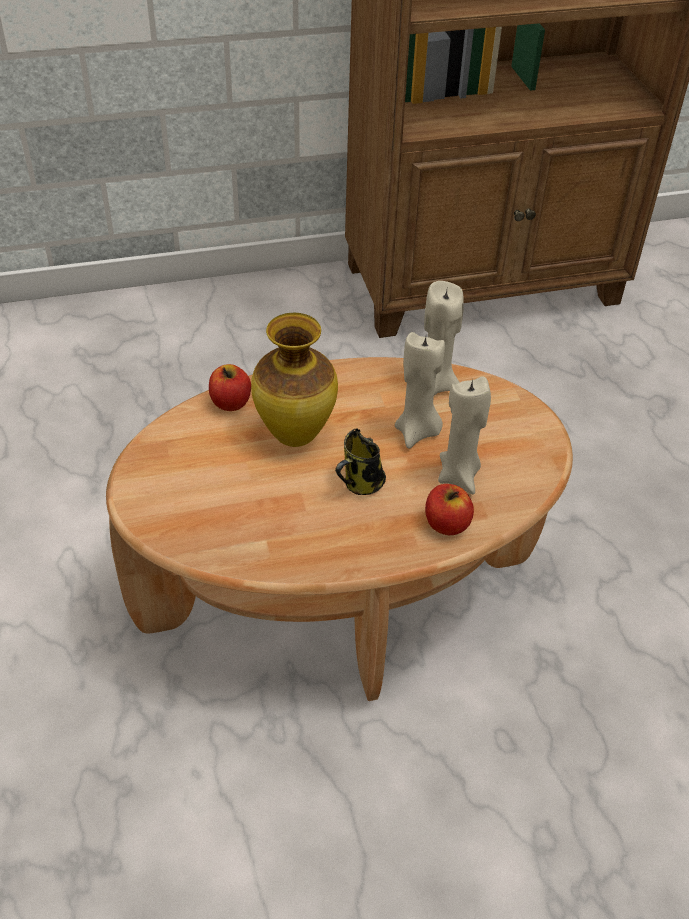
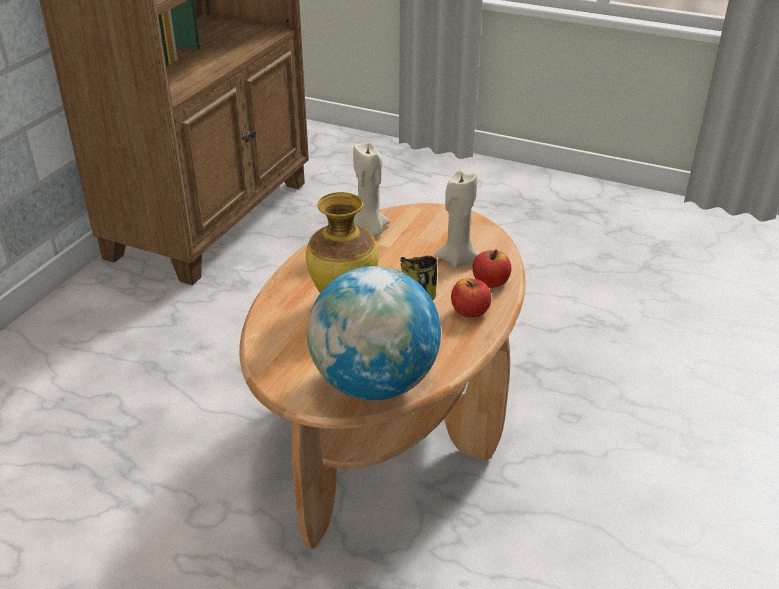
camera: 50 degrees left, 10 degrees down
apple [209,364,251,411] -> apple moved to [451,278,491,318]
beige candle [395,332,445,449] -> none
none -> globe [307,266,441,400]

